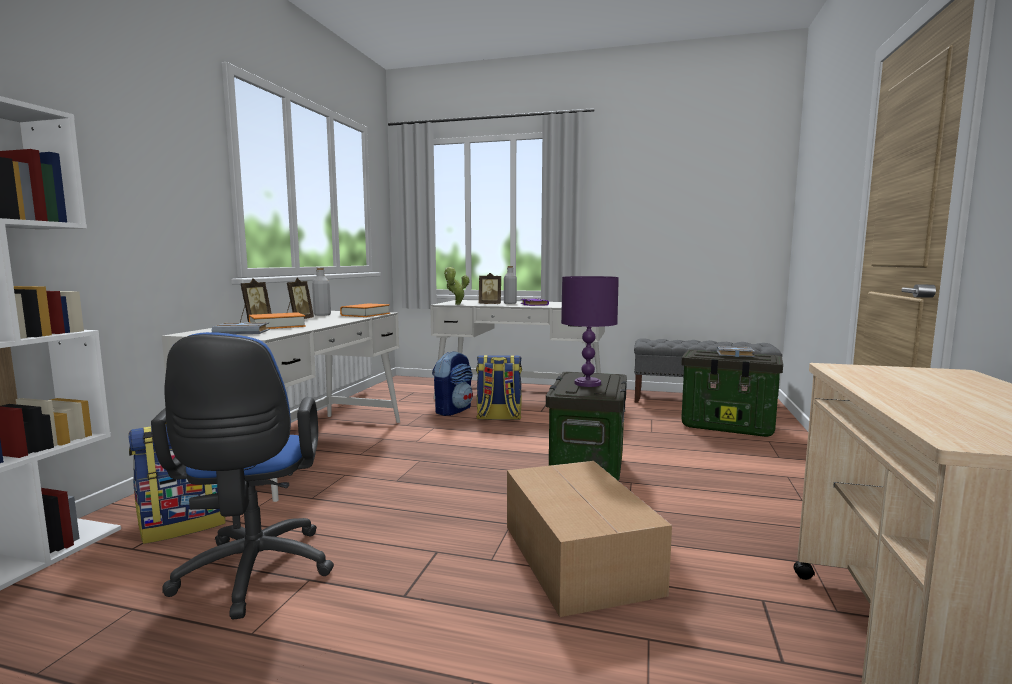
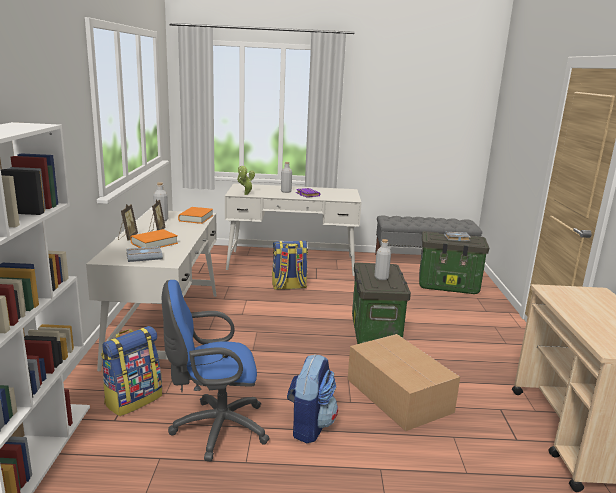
camera: 15 degrees left, 10 degrees up
blue office chair [151,332,334,620] -> blue office chair turned 105 degrees clockwise [162,280,270,462]
backpack [432,351,473,416] -> backpack moved to [287,355,338,443]
picture frame [479,273,501,304] -> none
purple table lamp [561,276,619,387] -> grey bottle [374,239,391,280]

